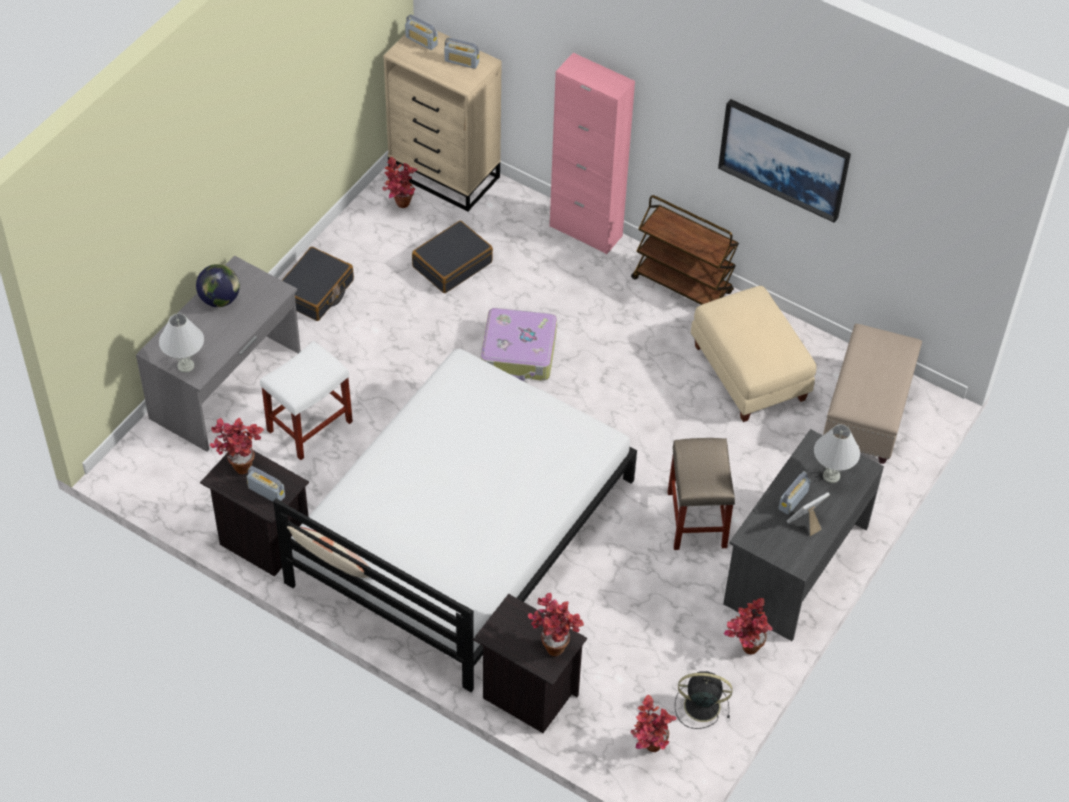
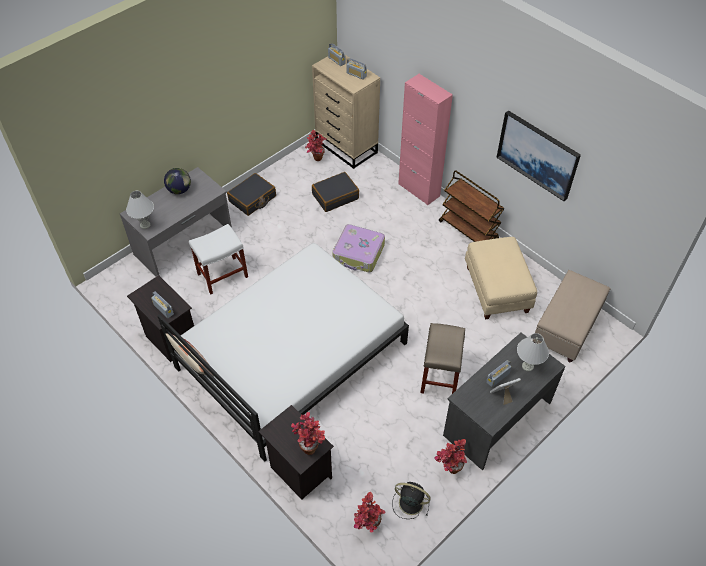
camera: 15 degrees right, 0 degrees up
potted plant [210,417,264,474] -> none

